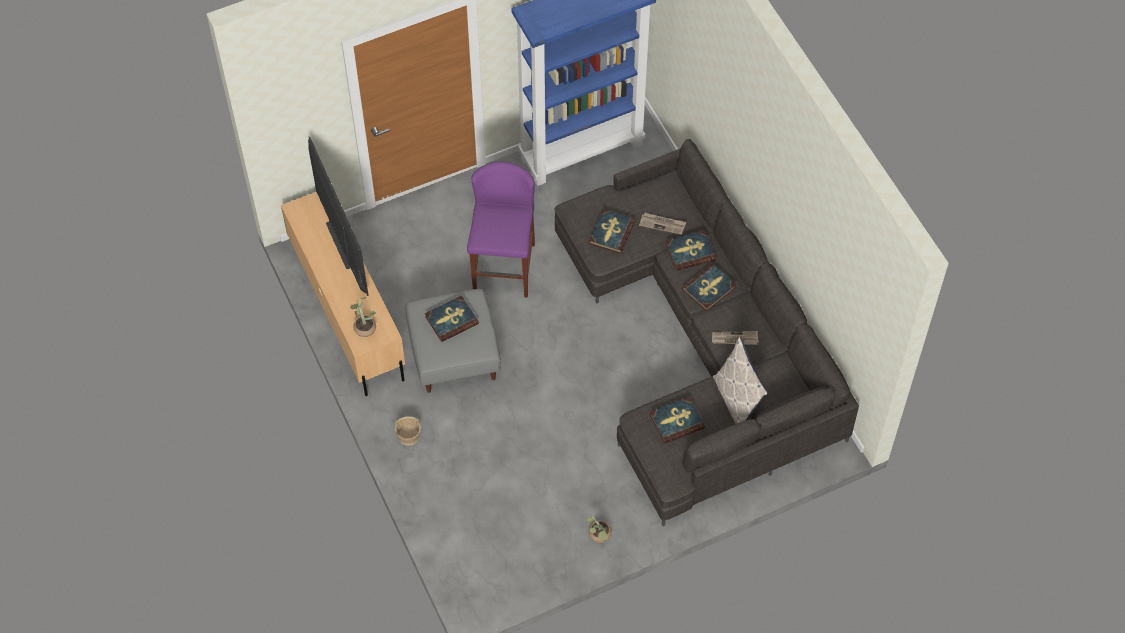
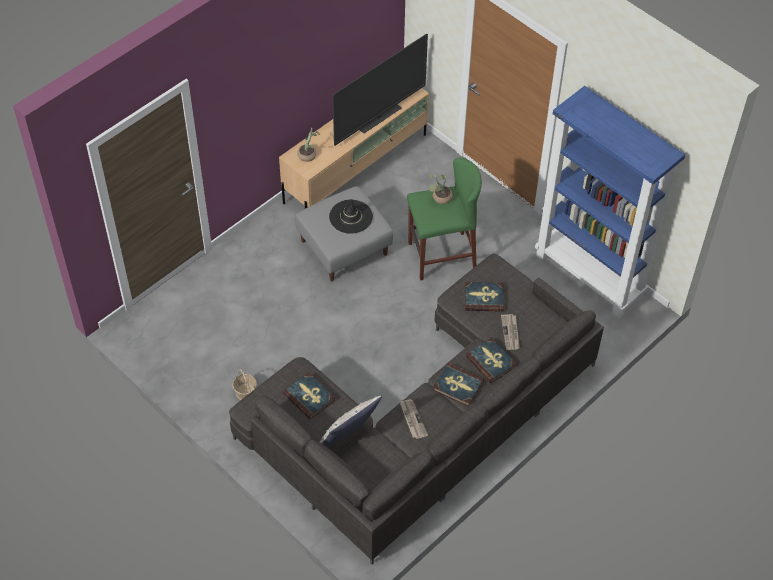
camera: 70 degrees right, 5 degrees down
basket [394,416,421,446] -> basket moved to [232,369,257,400]
book [425,295,479,342] -> black hat [329,199,373,234]
purple stool [467,162,535,298] -> green stool [407,158,482,281]
potted plant [587,516,612,543] -> potted plant moved to [429,174,453,204]

